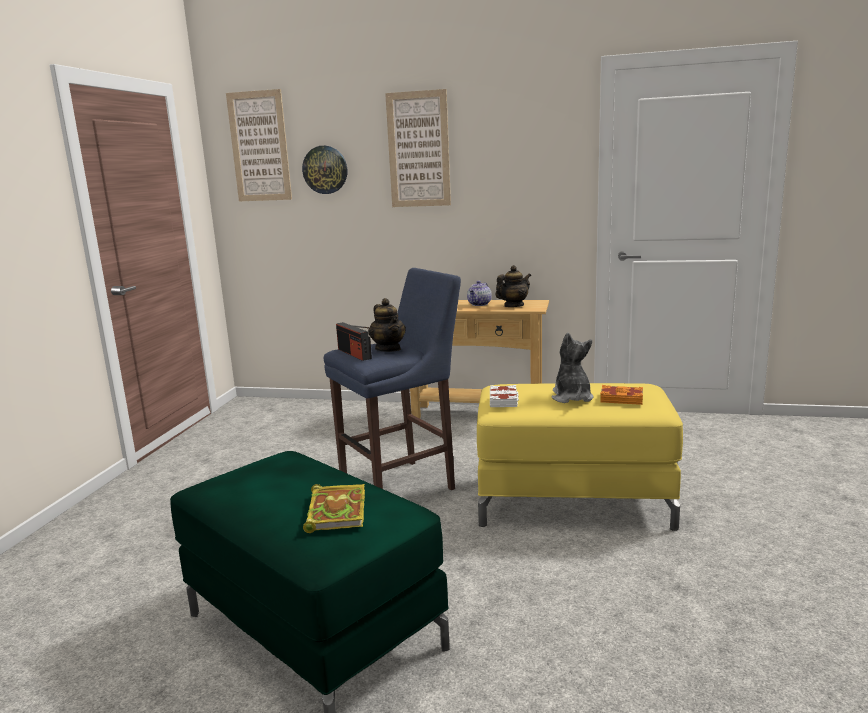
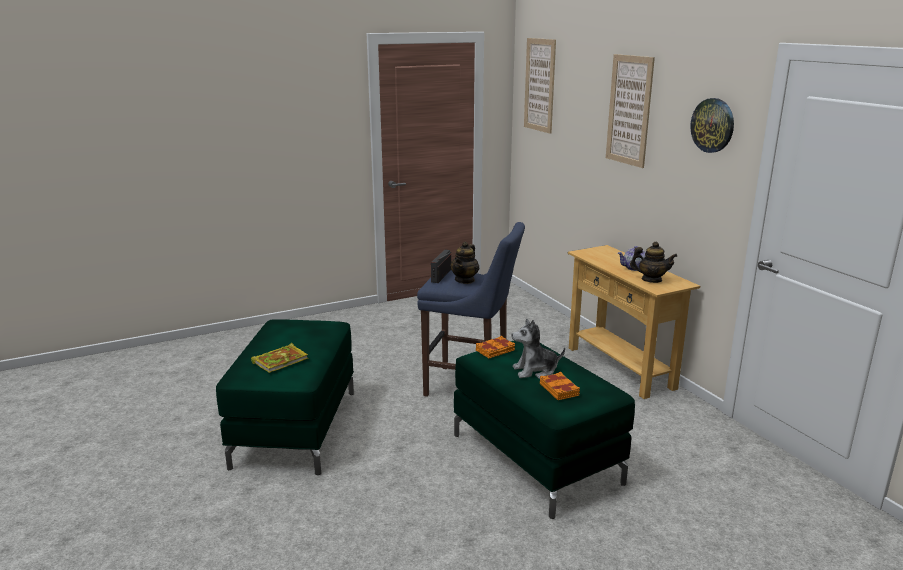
camera: 50 degrees right, 5 degrees up
wall clock [302,146,347,194] -> wall clock moved to [690,98,734,153]
yellow ottoman [477,383,683,531] -> green ottoman [454,341,635,519]
white book [490,385,519,407] -> orange book [476,336,515,358]
plush toy [552,332,593,403] -> plush toy turned 150 degrees counterclockwise [511,318,565,379]

